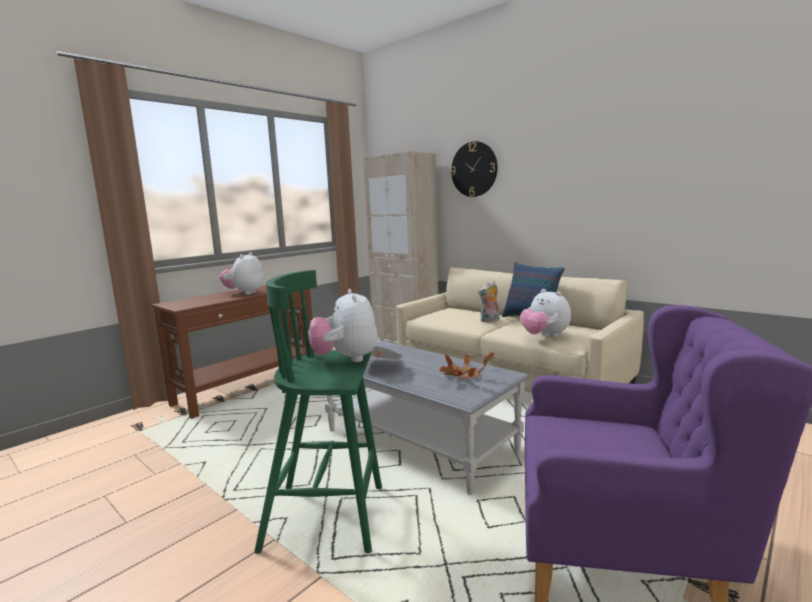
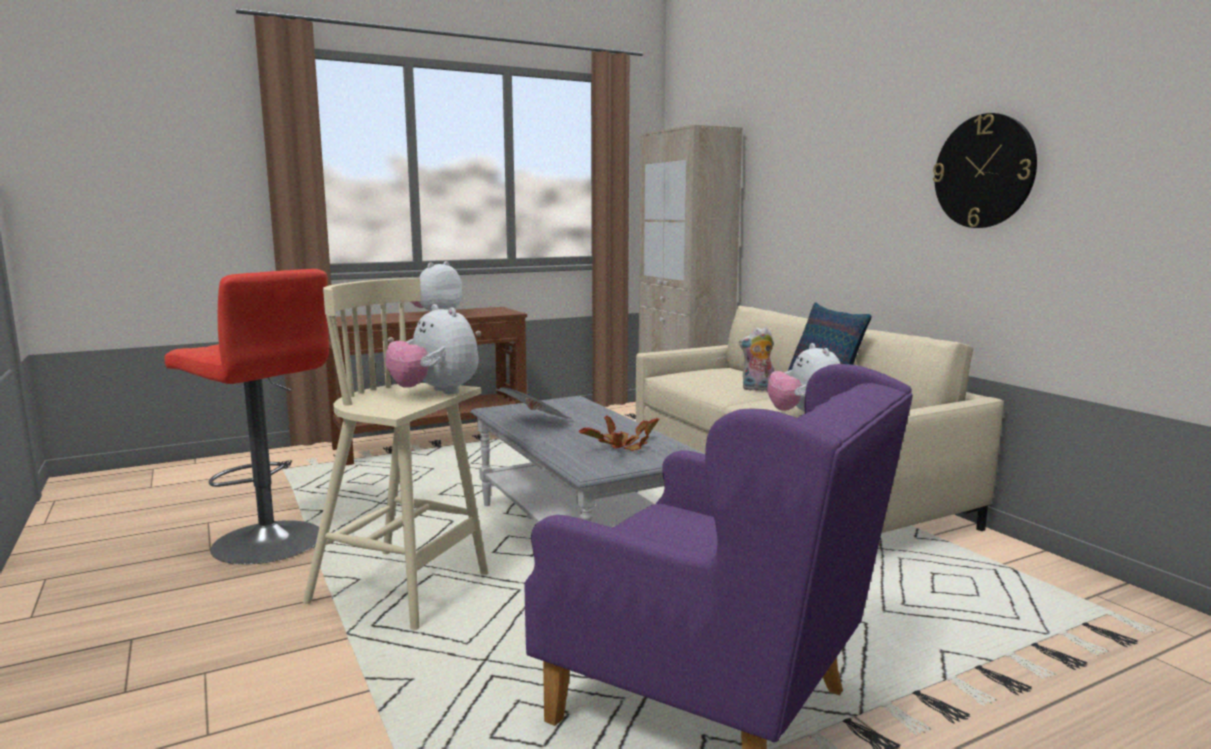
camera: 20 degrees right, 0 degrees up
green stool [254,270,382,554] -> beige stool [303,278,488,630]
plush toy [308,289,378,362] -> plush toy turned 45 degrees counterclockwise [385,304,478,394]
wall clock [450,141,498,197] -> wall clock moved to [933,113,1037,228]
none -> red stool [164,269,329,564]

